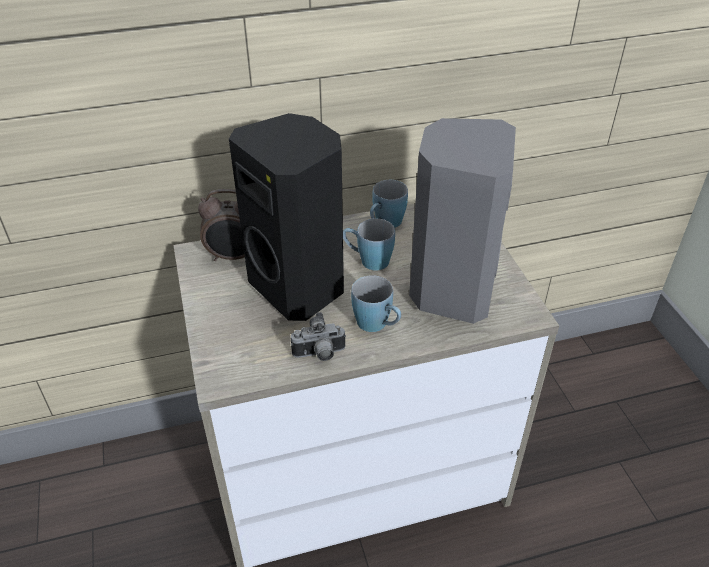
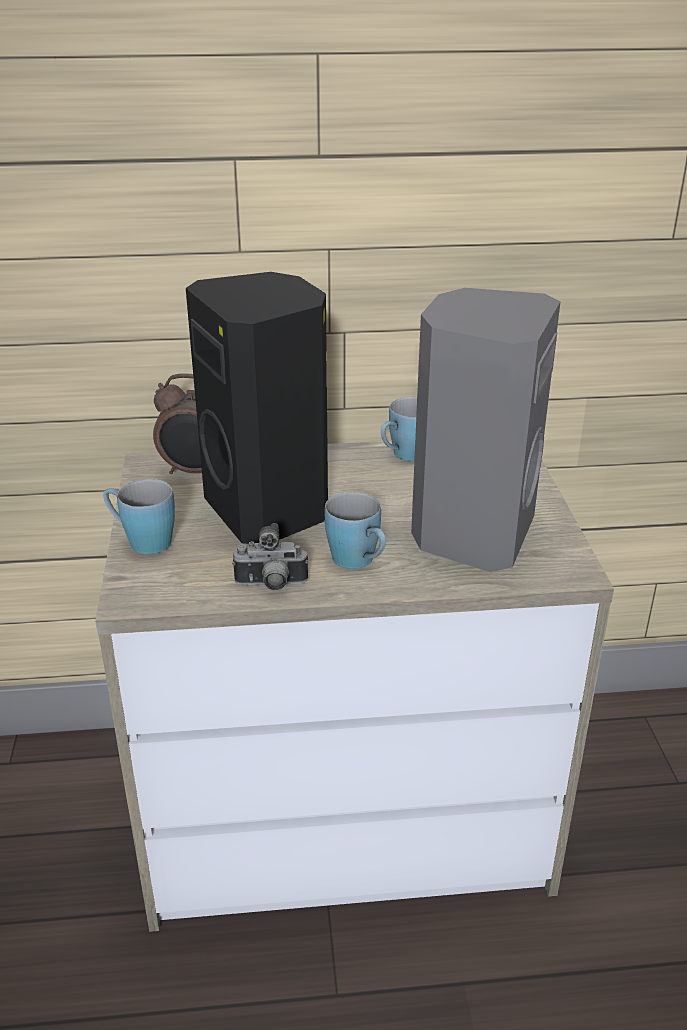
camera: 10 degrees right, 10 degrees down
blue mug [343,218,395,271] -> blue mug moved to [103,479,175,554]

